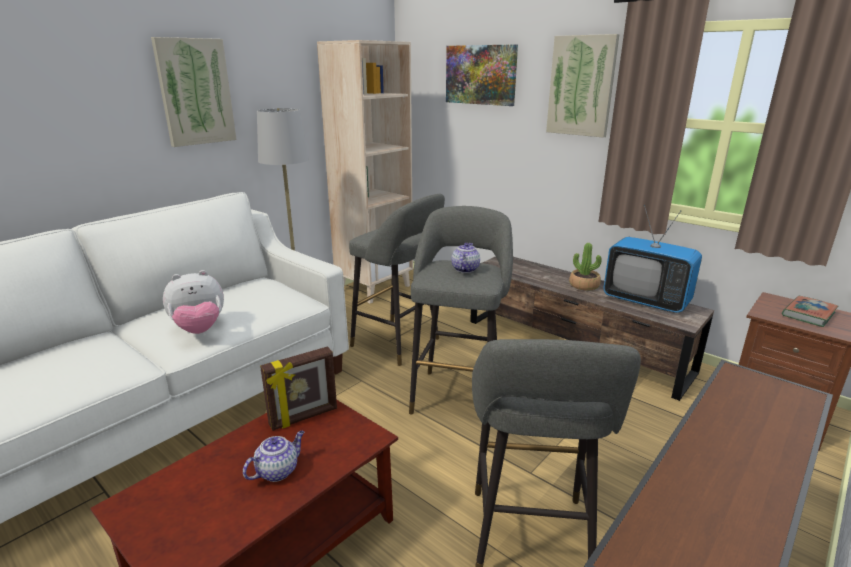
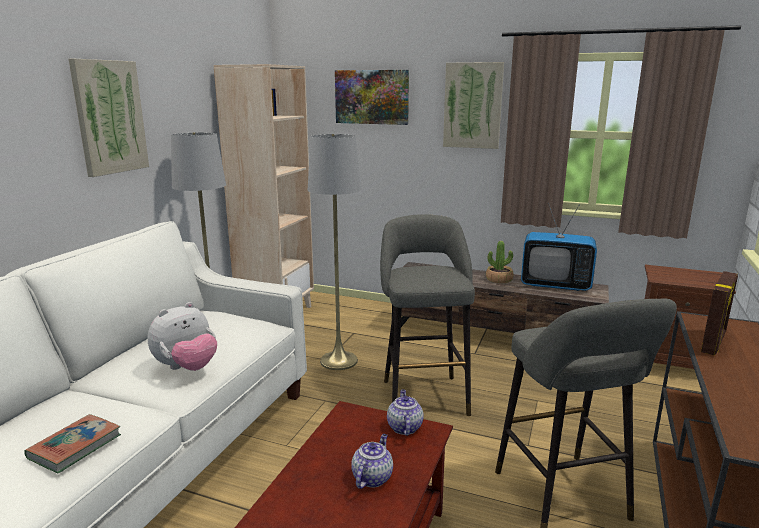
camera: 20 degrees left, 5 degrees down
picture frame [260,346,337,431] -> picture frame moved to [701,271,738,355]
grey stool [349,194,445,366] -> grey floor lamp [308,134,361,370]
teapot [451,243,480,273] -> teapot moved to [387,389,424,436]
book [782,296,838,327] -> book moved to [24,414,121,473]

